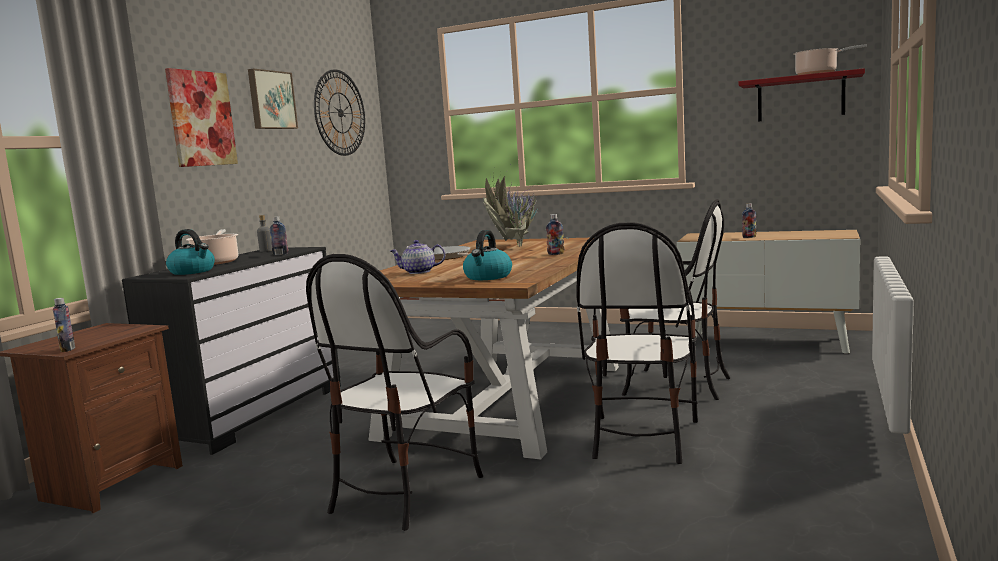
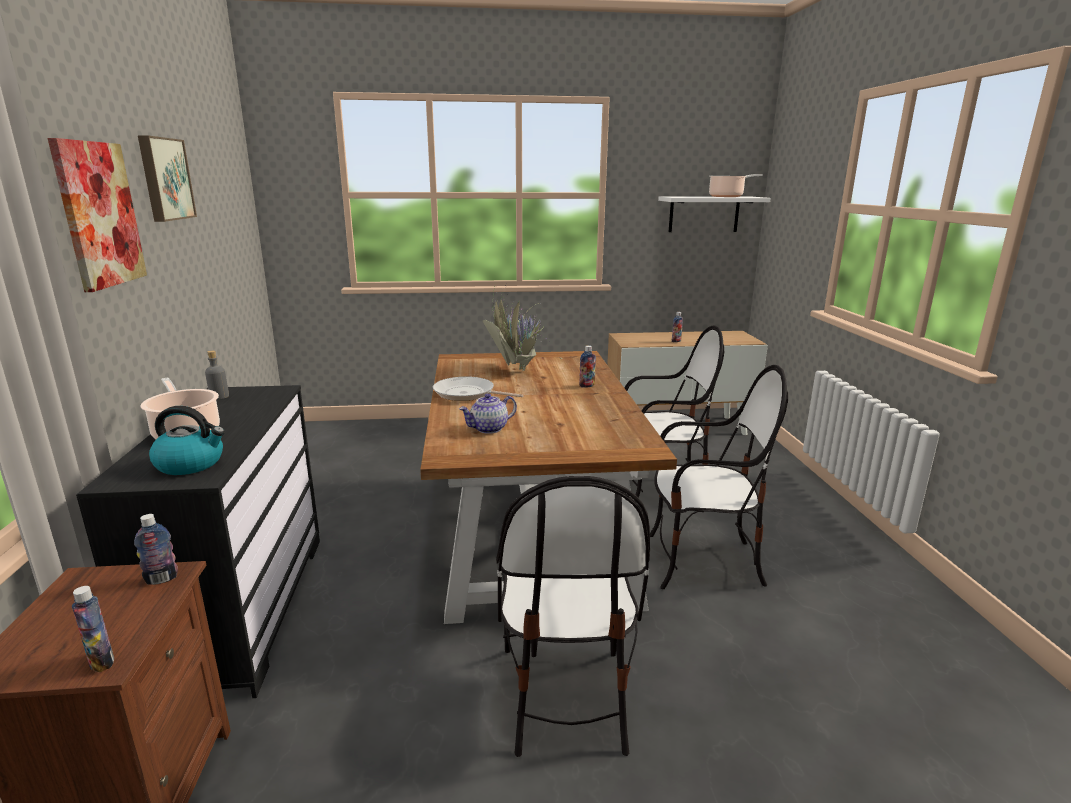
camera: 30 degrees left, 10 degrees up
bottle [270,217,288,255] -> bottle moved to [134,514,178,585]
wall clock [314,69,365,156] -> none
kettle [463,230,512,280] -> none
chair [576,222,698,464] -> chair turned 75 degrees counterclockwise [650,365,788,589]
red shelf [739,68,865,122] -> white shelf [658,196,771,232]

